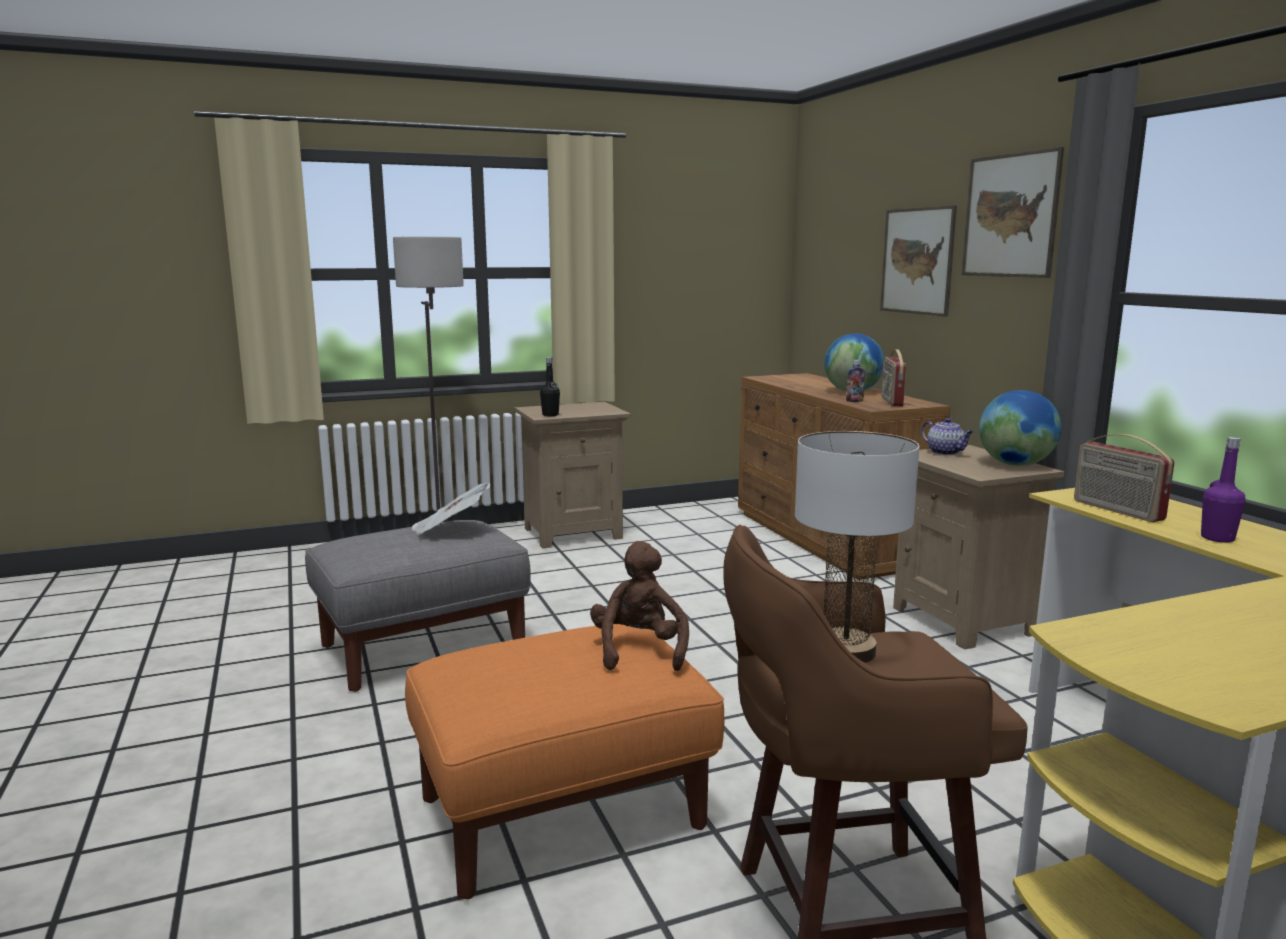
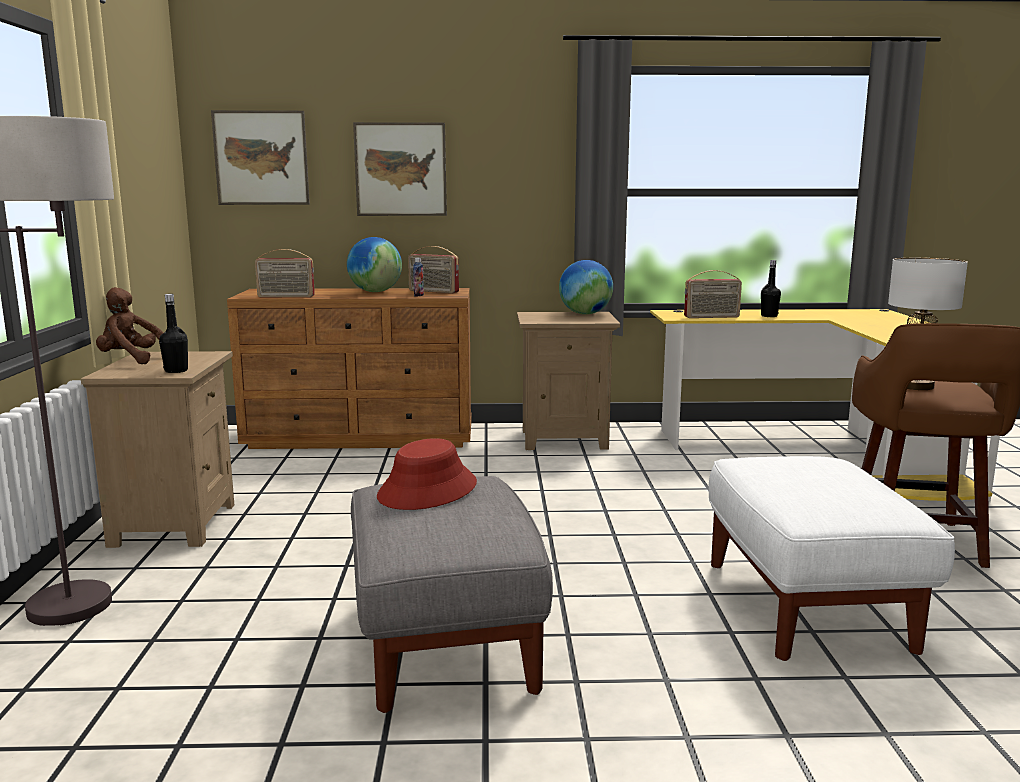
camera: 70 degrees left, 0 degrees up
orange ottoman [405,624,724,899] -> white ottoman [708,456,955,661]
newspaper [411,483,491,535] -> red hat [377,438,477,510]
brown plush toy [590,541,689,671] -> brown plush toy moved to [96,287,164,364]
teapot [921,418,973,455] -> none
picture [962,147,1064,278] -> picture moved to [211,110,310,205]
purple bottle [1201,437,1246,543] -> black bottle [761,260,781,317]
none -> radio [255,249,315,297]

